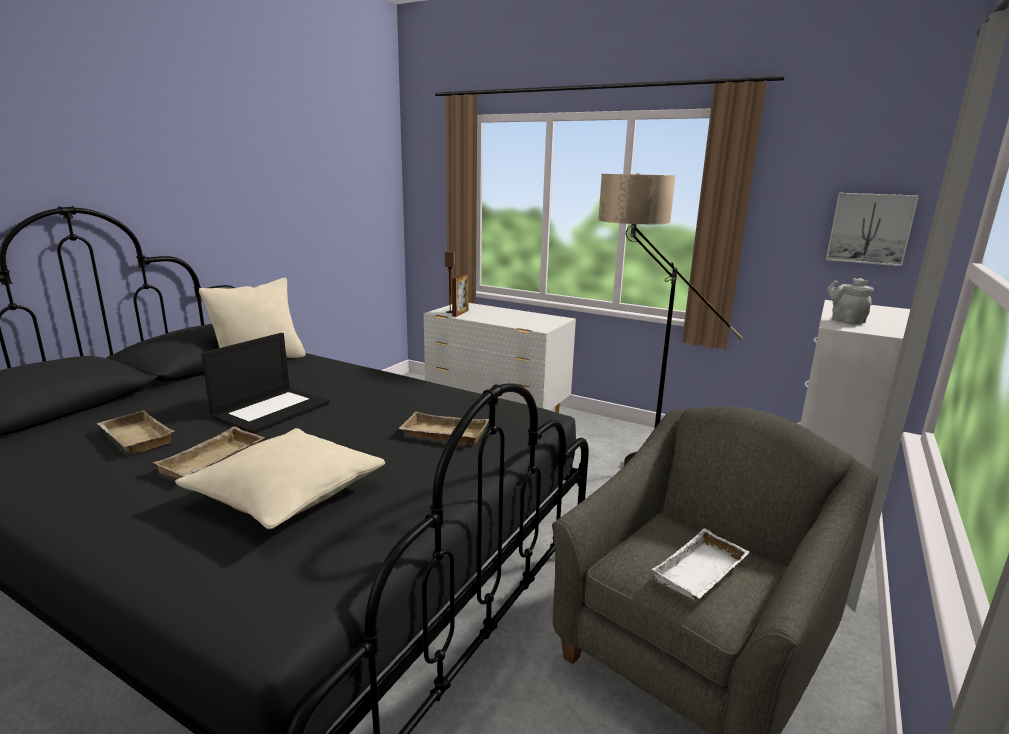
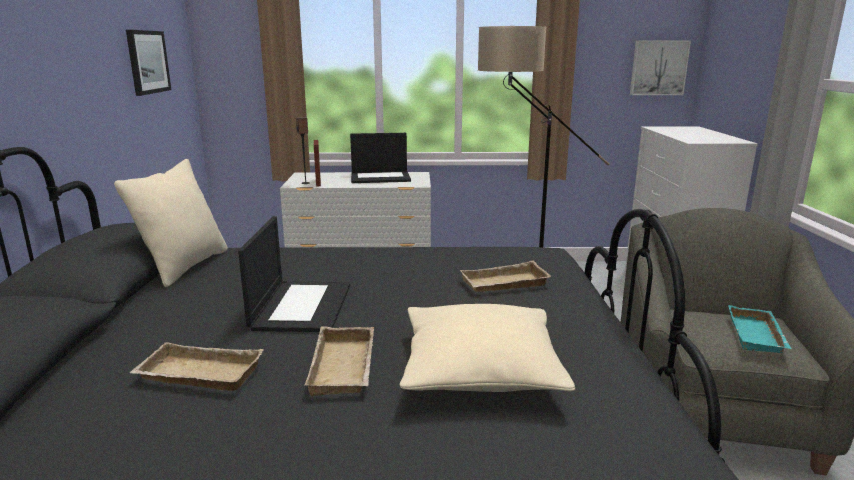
camera: 30 degrees left, 0 degrees up
white tray [652,528,750,600] -> turquoise tray [728,305,791,353]
grey teapot [827,278,874,324] -> none
none -> picture [126,30,172,96]
none -> laptop [350,133,411,183]

